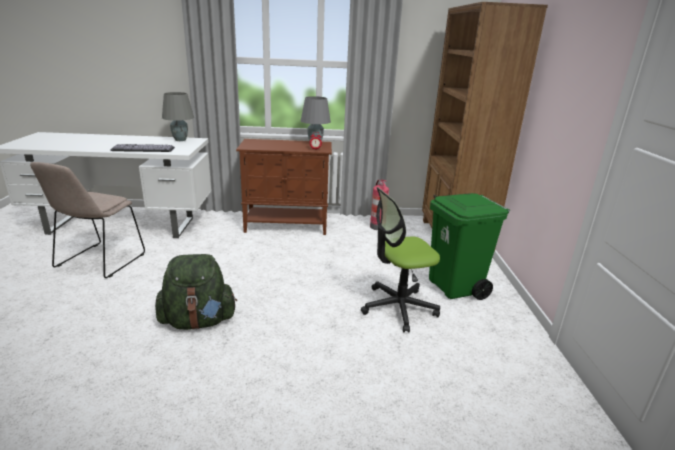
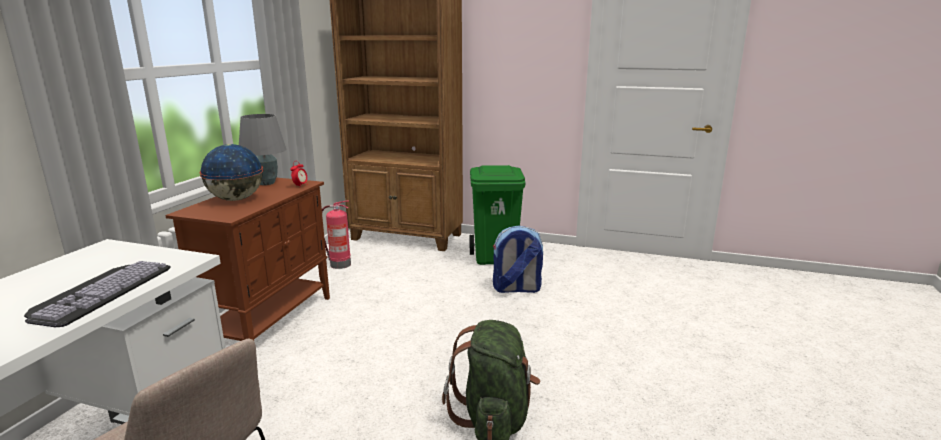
camera: 70 degrees left, 5 degrees down
grey table lamp [162,92,194,141] -> none
office chair [361,187,440,333] -> backpack [493,225,543,293]
none -> globe [199,144,263,201]

